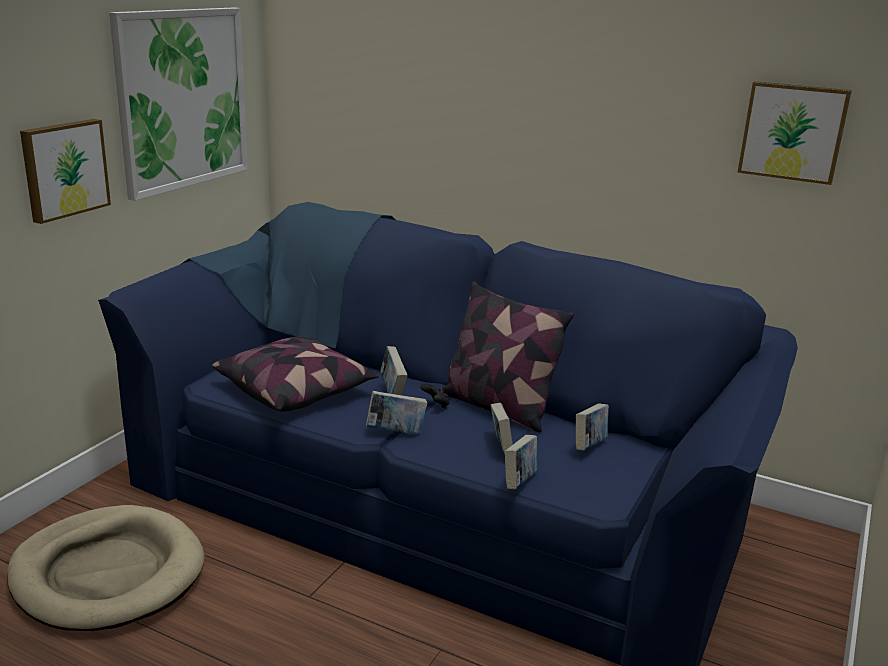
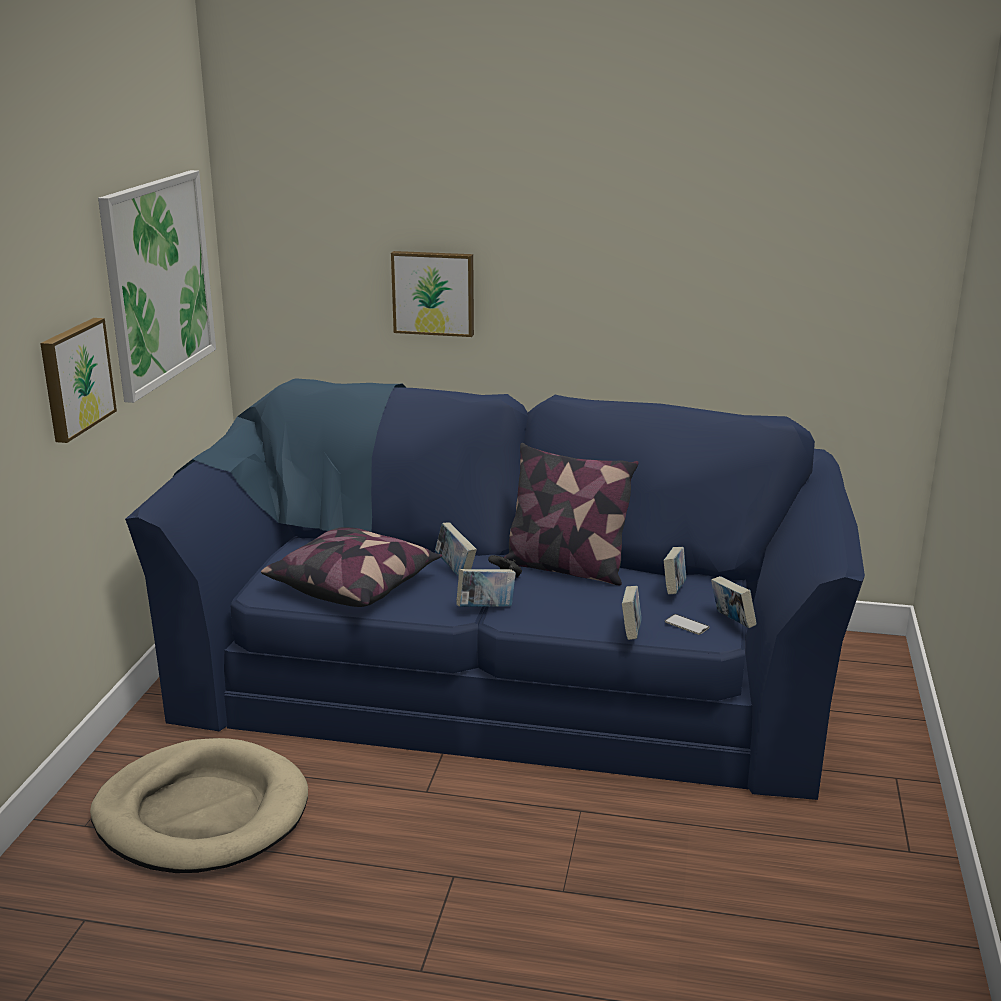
camera: 15 degrees left, 0 degrees up
book [491,403,513,454] -> book moved to [711,576,757,628]
picture [737,81,852,185] -> picture moved to [391,251,474,337]
none -> phone [665,614,710,635]

